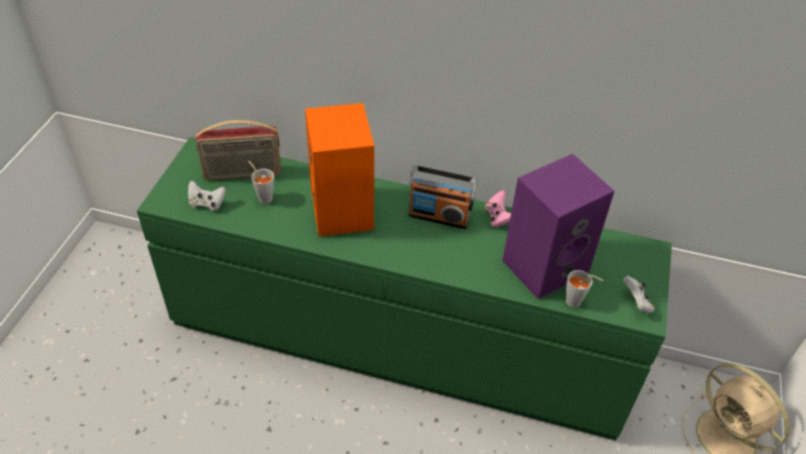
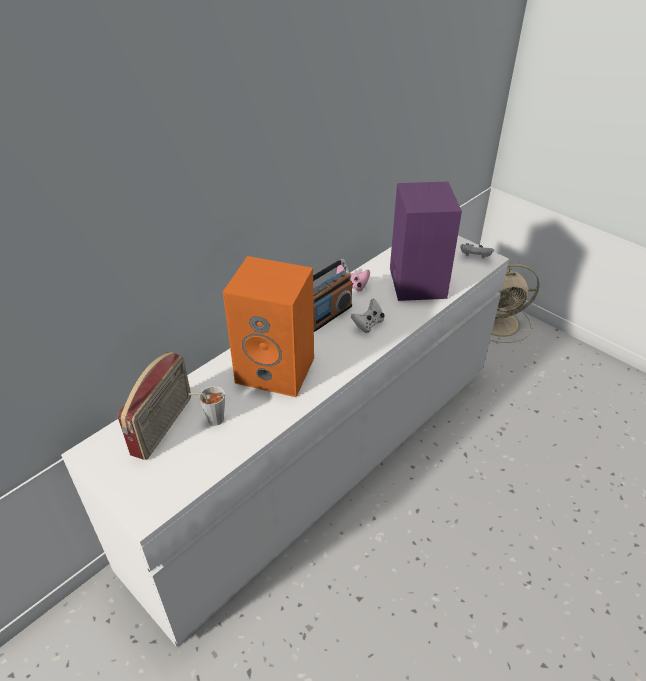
camera: 60 degrees left, 5 degrees down
green dresser [137,137,672,440] -> white dresser [61,236,509,647]
white game controller [188,181,226,211] -> white game controller moved to [351,298,385,333]
grey cup [566,270,603,308] -> none

